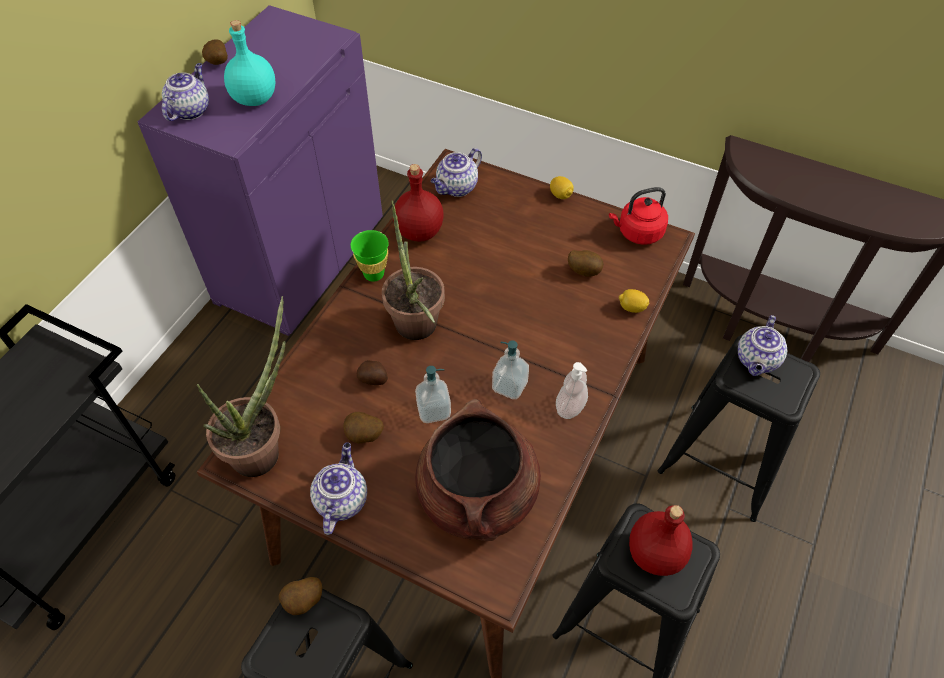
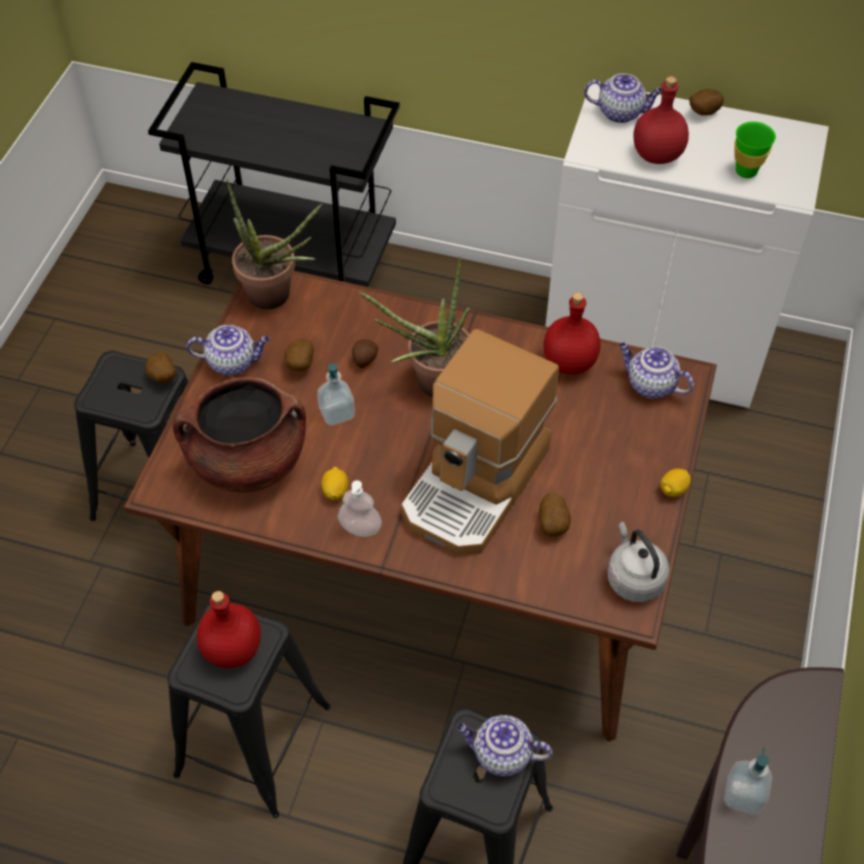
camera: 80 degrees right, 0 degrees up
purple cabinet [138,5,383,336] -> white cabinet [546,84,829,408]
turquoise bottle [224,20,276,106] -> red bottle [633,76,689,164]
green cup [351,230,389,282] -> green cup moved to [735,121,776,178]
soap dispenser [492,340,529,399] -> soap dispenser moved to [724,747,772,815]
red kettle [609,187,668,245] -> grey kettle [607,522,669,602]
lemon [619,289,649,313] -> lemon moved to [322,467,349,500]
none -> coffee machine [401,329,559,556]

